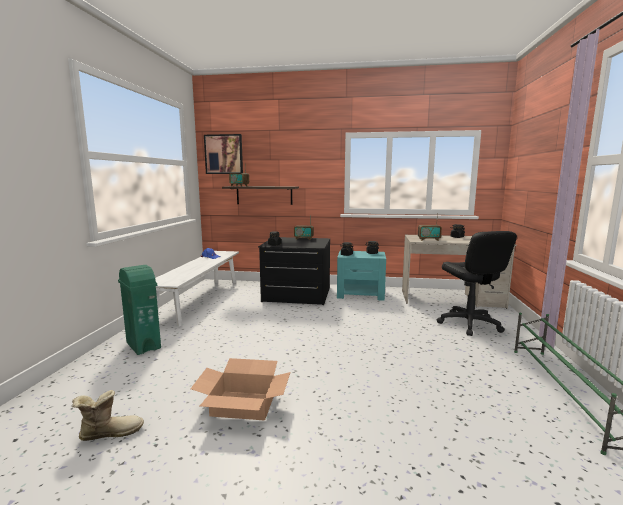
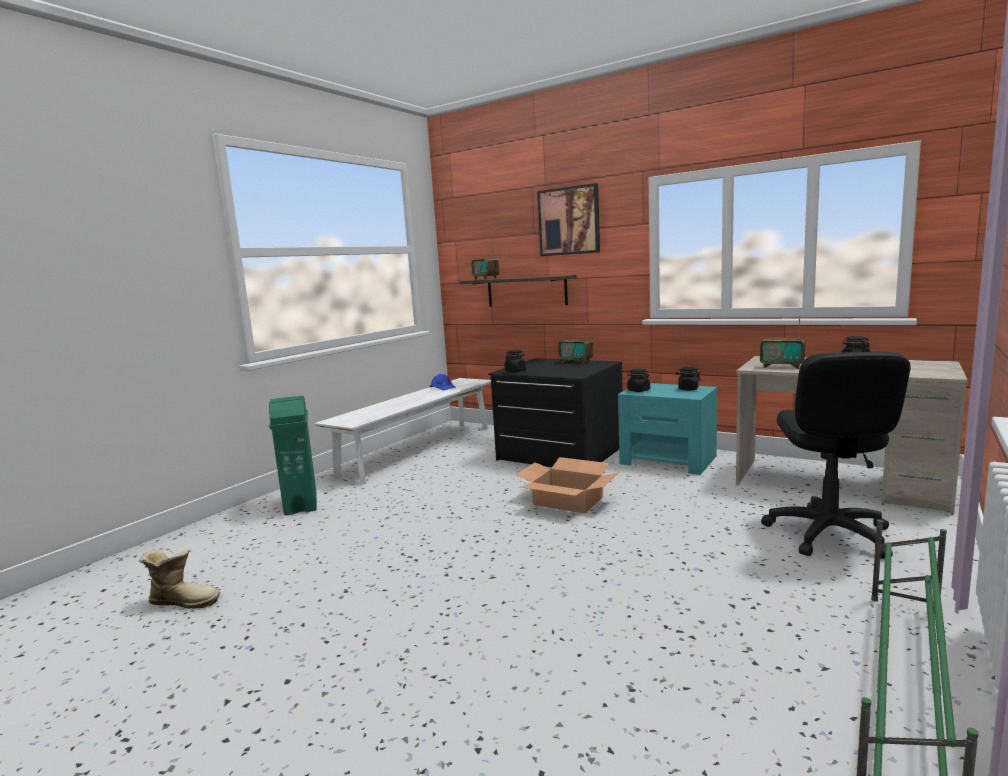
camera: 25 degrees right, 0 degrees up
cardboard box [190,358,291,421] -> cardboard box moved to [516,457,619,513]
picture [204,134,243,174] -> picture moved to [537,183,600,256]

